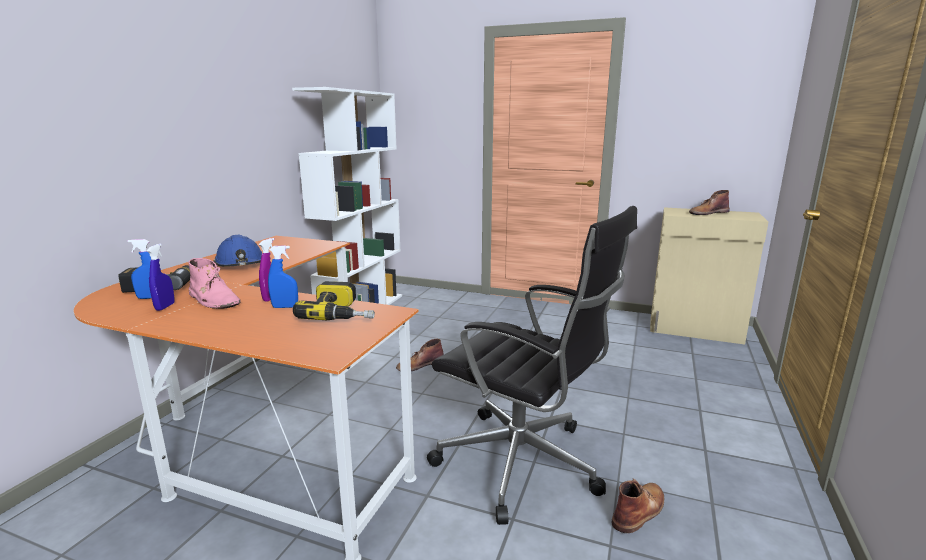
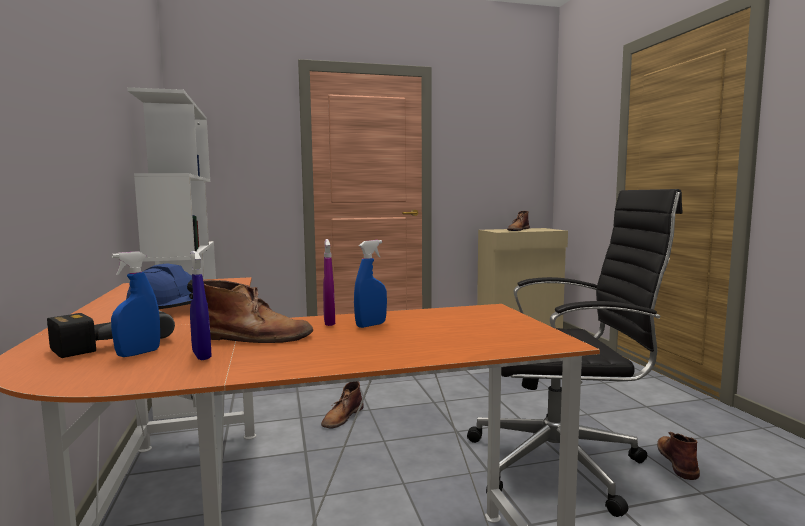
camera: 35 degrees left, 10 degrees down
pink boot [188,258,241,309] -> brown boot [203,280,313,343]
power drill [293,281,375,320] -> none

